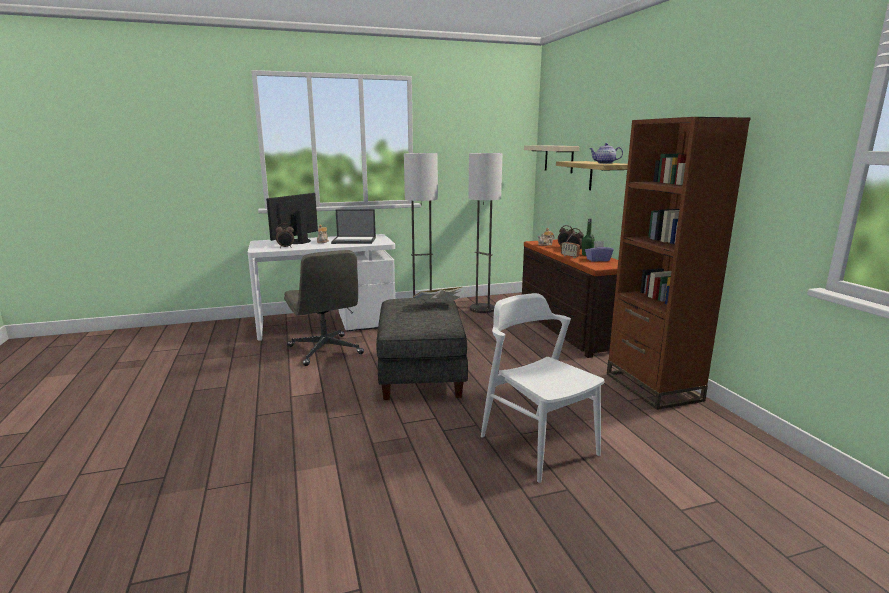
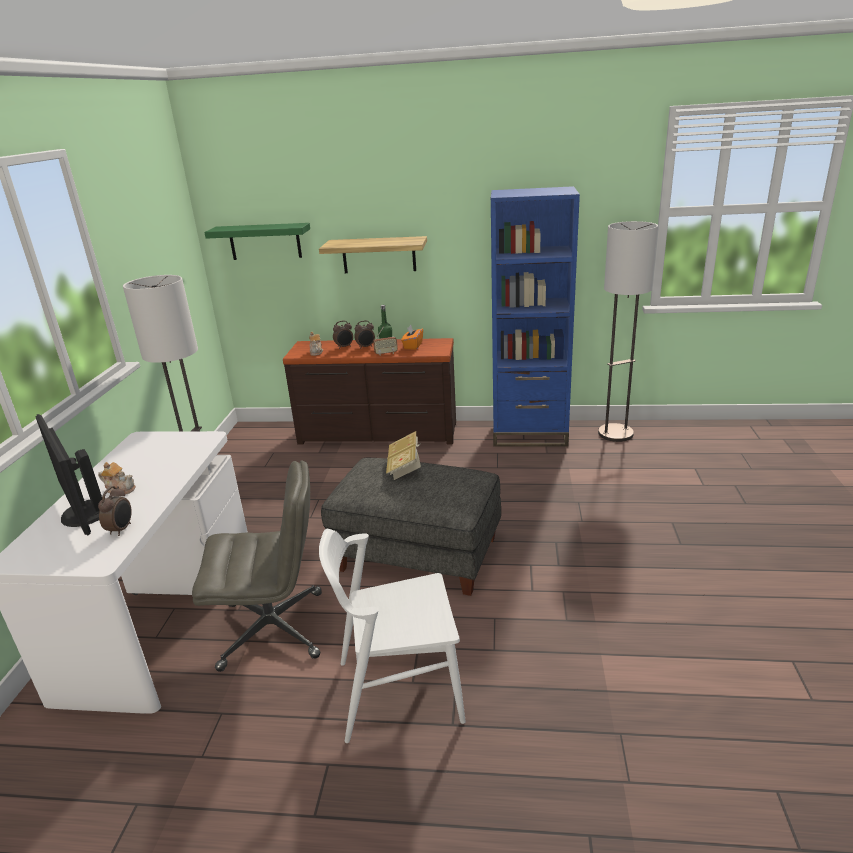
camera: 65 degrees left, 10 degrees up
laptop [331,209,376,244] -> none
floor lamp [468,153,503,313] -> floor lamp moved to [598,221,658,442]
white chair [481,293,604,483] -> white chair moved to [319,529,466,743]
beige shelf [524,145,579,173] -> green shelf [204,223,310,260]
purple tissue box [585,241,614,262] -> orange tissue box [401,325,423,349]
teapot [589,143,623,164] -> none
brown bookcase [607,117,750,410] -> blue bookcase [491,186,580,446]

